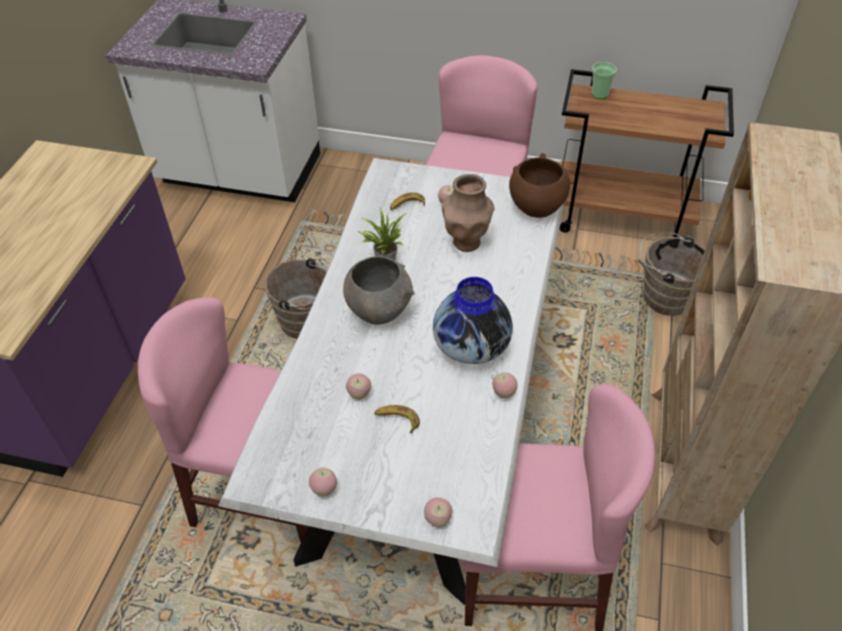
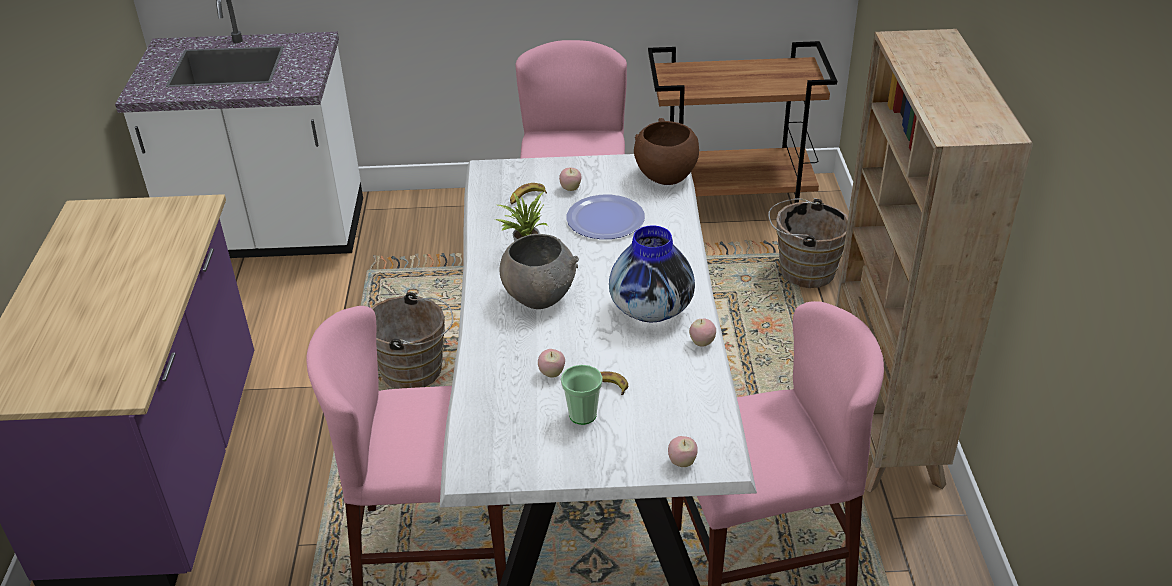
camera: 15 degrees left, 10 degrees down
apple [309,468,337,497] -> none
brown vase [442,174,494,252] -> plate [566,194,645,239]
cup [592,62,617,99] -> cup moved to [561,365,603,425]

